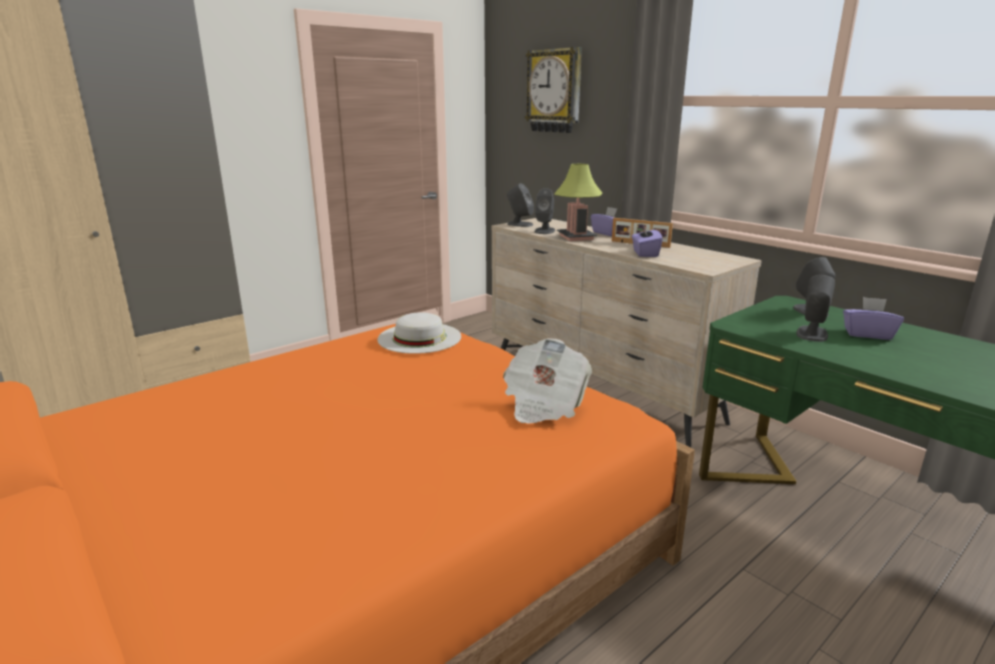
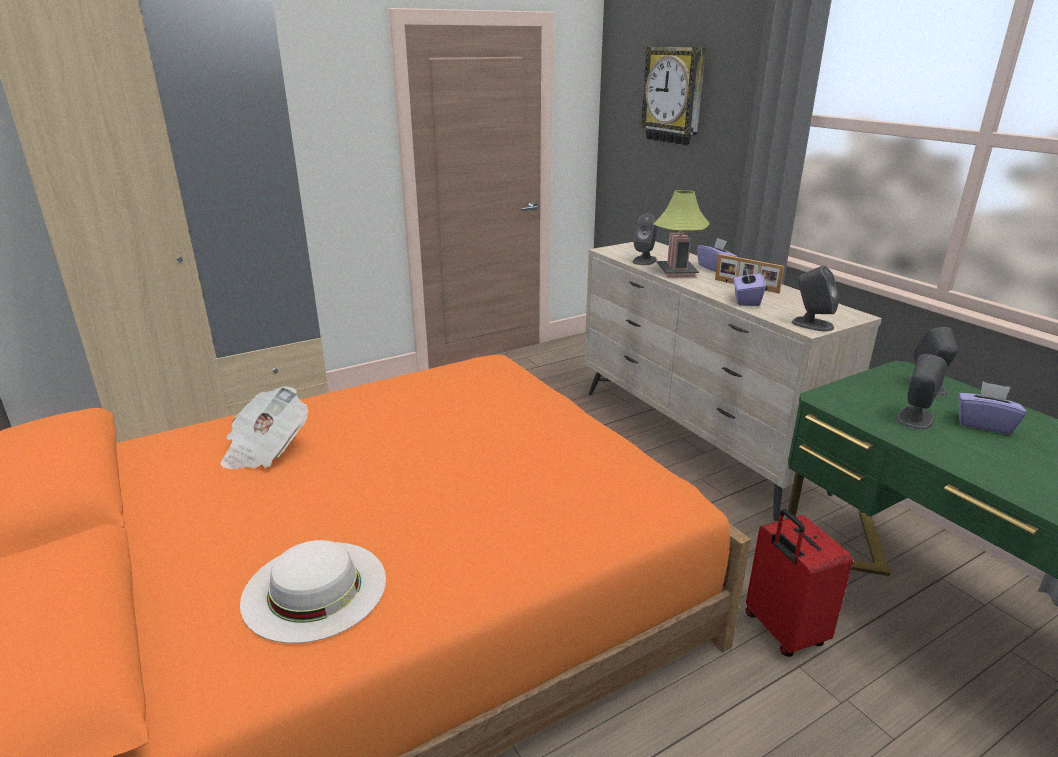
camera: 10 degrees right, 5 degrees up
white hat [377,312,461,354] -> white hat moved to [240,540,386,643]
newspaper [503,338,592,423] -> newspaper moved to [220,386,308,469]
grey speaker [507,184,534,227] -> grey speaker moved to [792,265,839,332]
none -> red suitcase [746,509,853,657]

